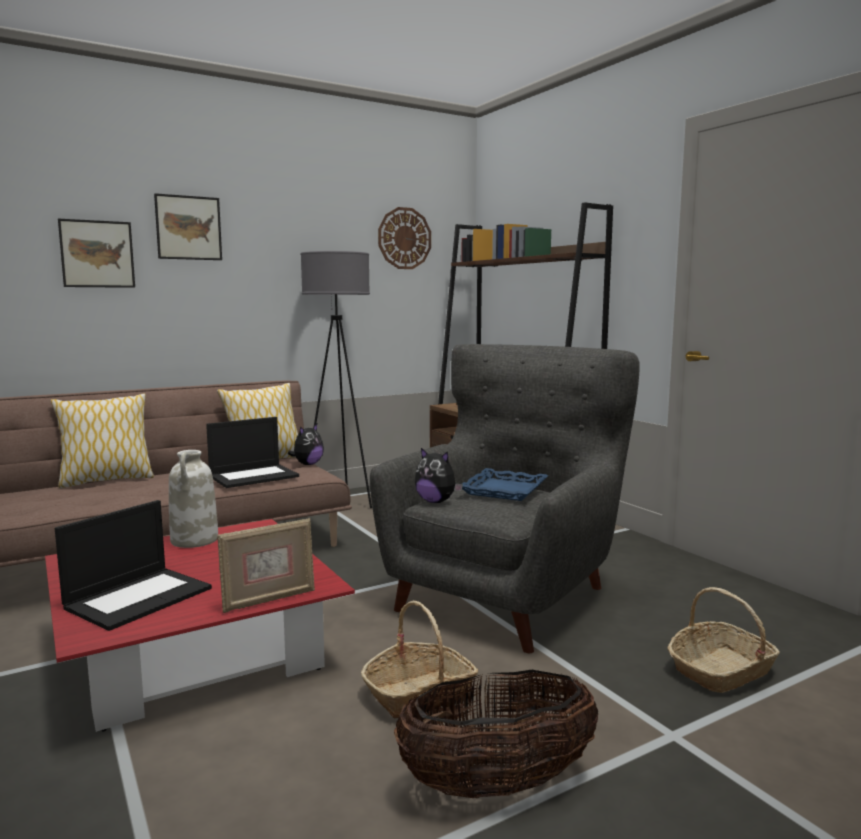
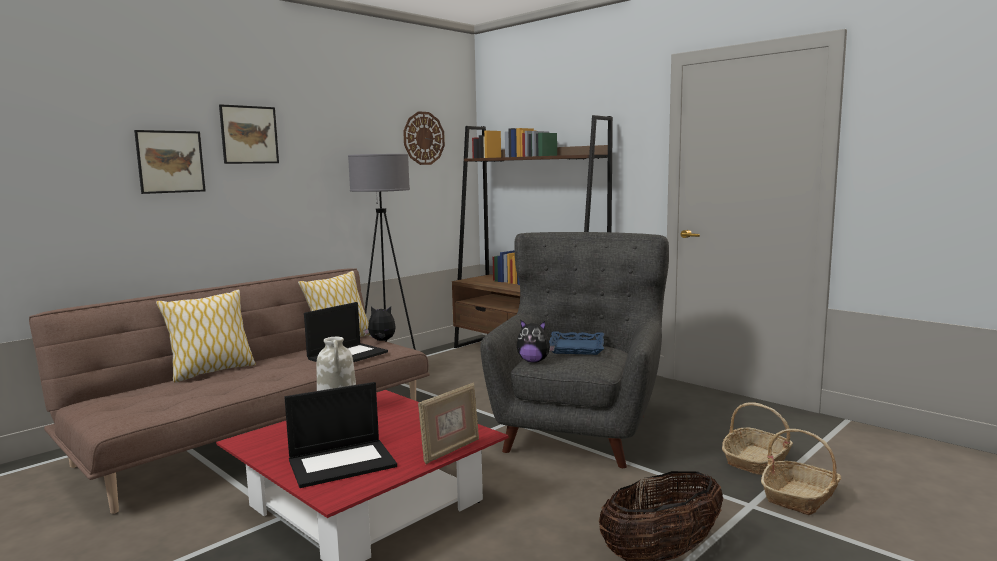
camera: 15 degrees left, 0 degrees up
laptop [55,500,212,631] -> laptop turned 45 degrees clockwise [284,382,397,488]
plush toy [288,424,324,465] -> plush toy turned 105 degrees counterclockwise [364,306,396,341]
basket [361,601,478,719] -> basket moved to [761,429,842,515]

